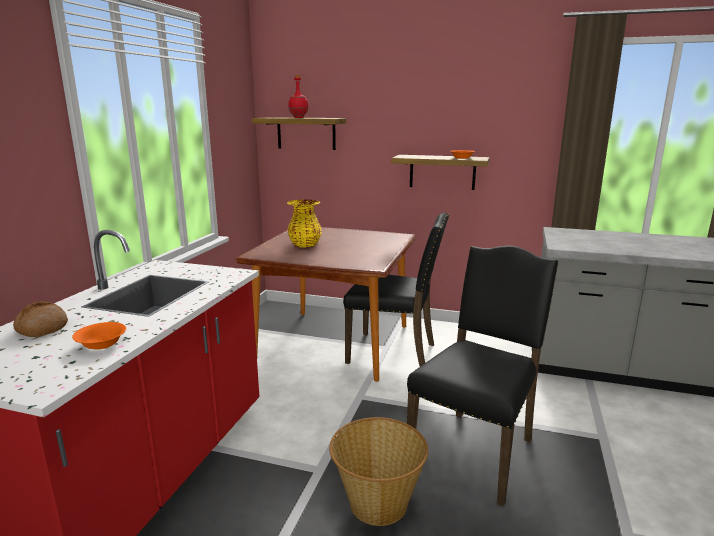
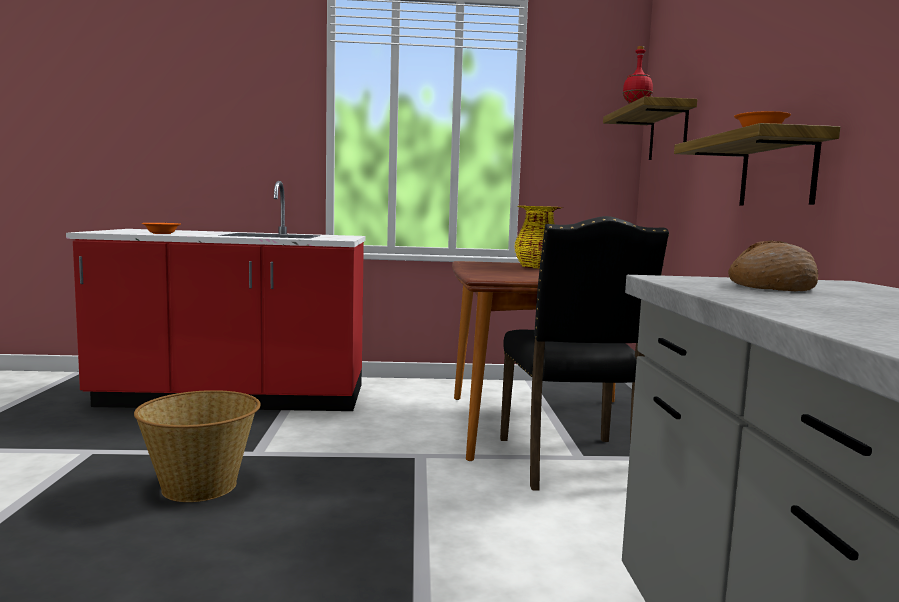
camera: 70 degrees right, 10 degrees down
bread [13,301,68,337] -> bread moved to [728,240,818,291]
black chair [407,246,558,506] -> none

